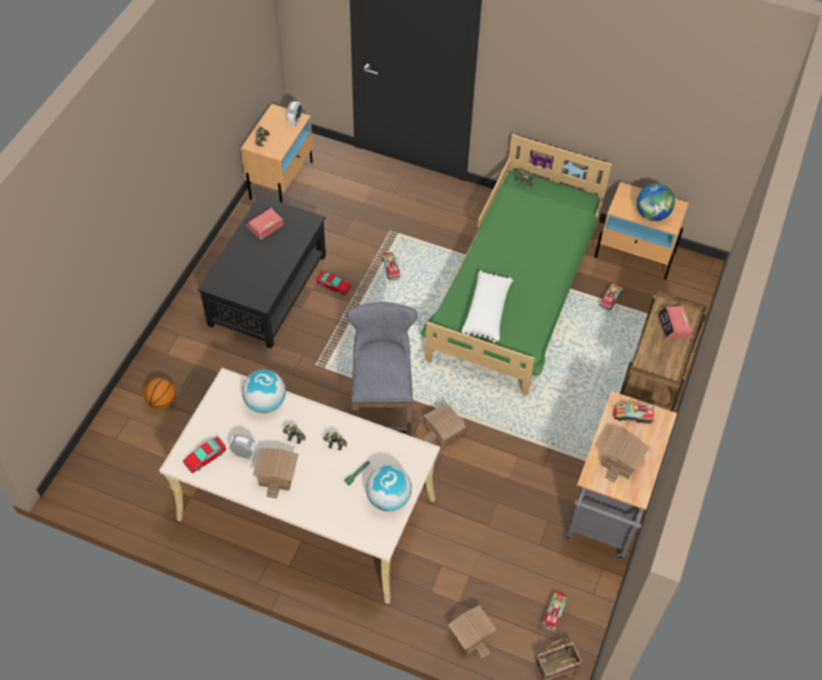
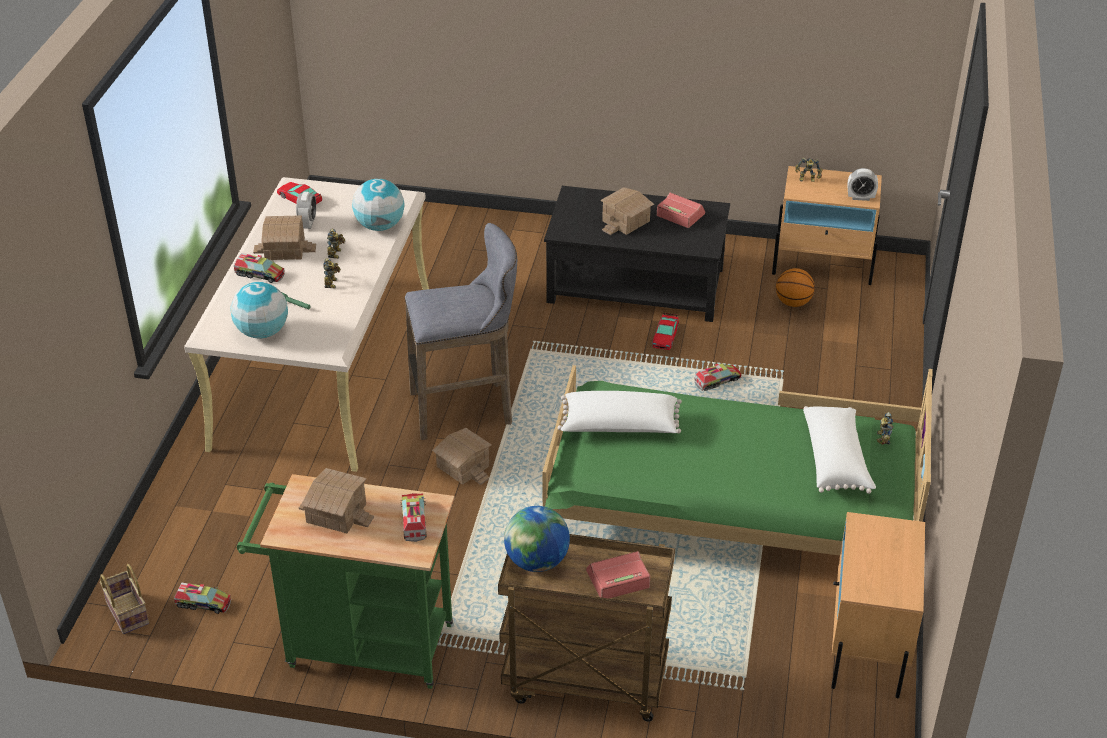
camera: 80 degrees right, 15 degrees down
basketball [144,378,176,409] -> basketball moved to [776,268,815,307]
toy house [448,605,497,659] -> toy house moved to [600,187,654,235]
grey cart [564,391,677,560] -> green cart [237,474,455,689]
toy truck [600,282,624,311] -> toy truck moved to [234,253,285,283]
globe [637,184,675,221] -> globe moved to [504,506,570,572]
none -> white pillow [803,406,876,494]

